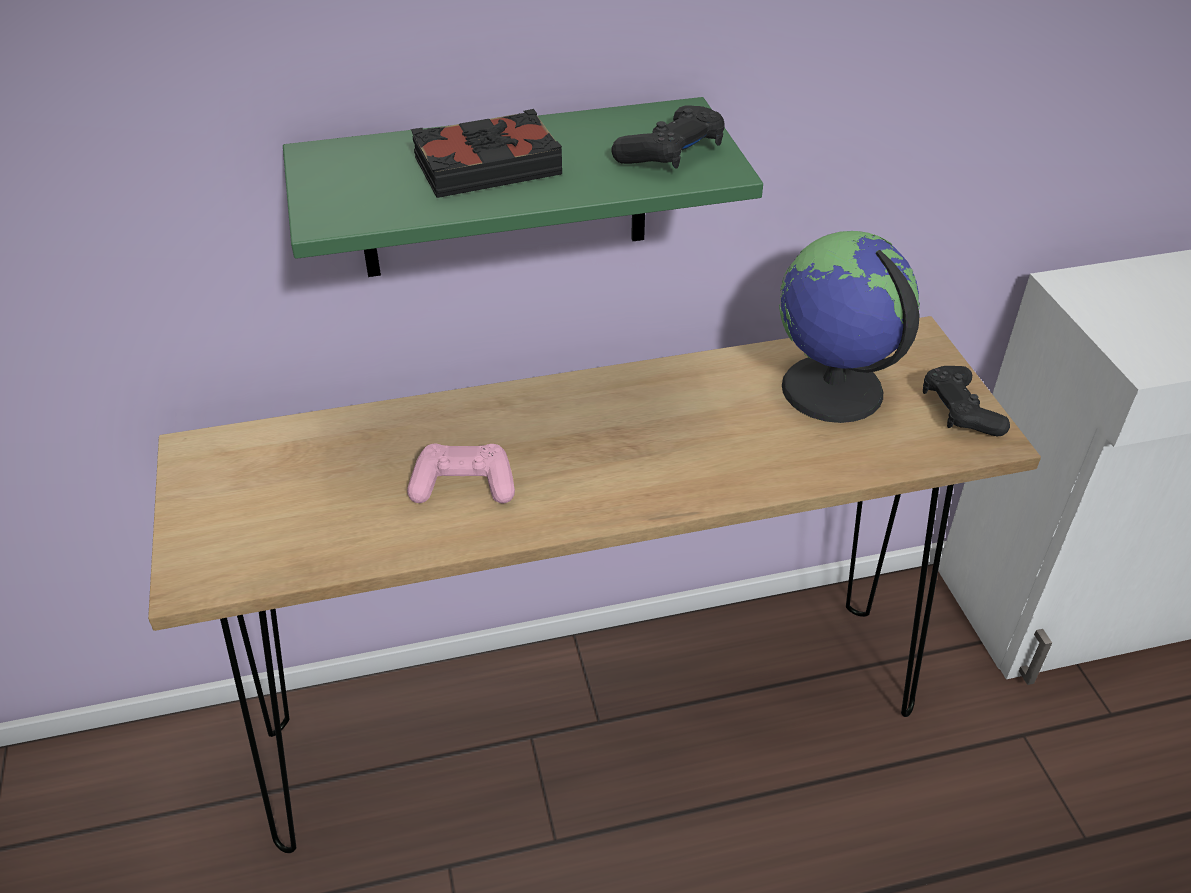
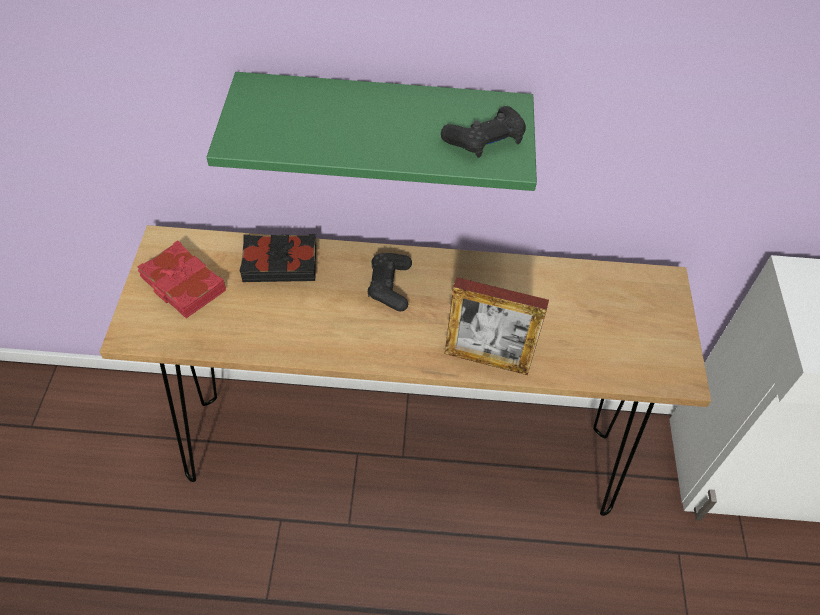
camera: 15 degrees right, 10 degrees up
pink game controller [407,444,515,503] -> none
black book [411,109,562,198] -> black book moved to [240,234,316,282]
globe [779,231,920,423] -> none
black game controller [923,366,1010,436] -> black game controller moved to [368,253,412,312]
none -> red book [137,240,226,318]
none -> picture frame [445,277,549,375]

